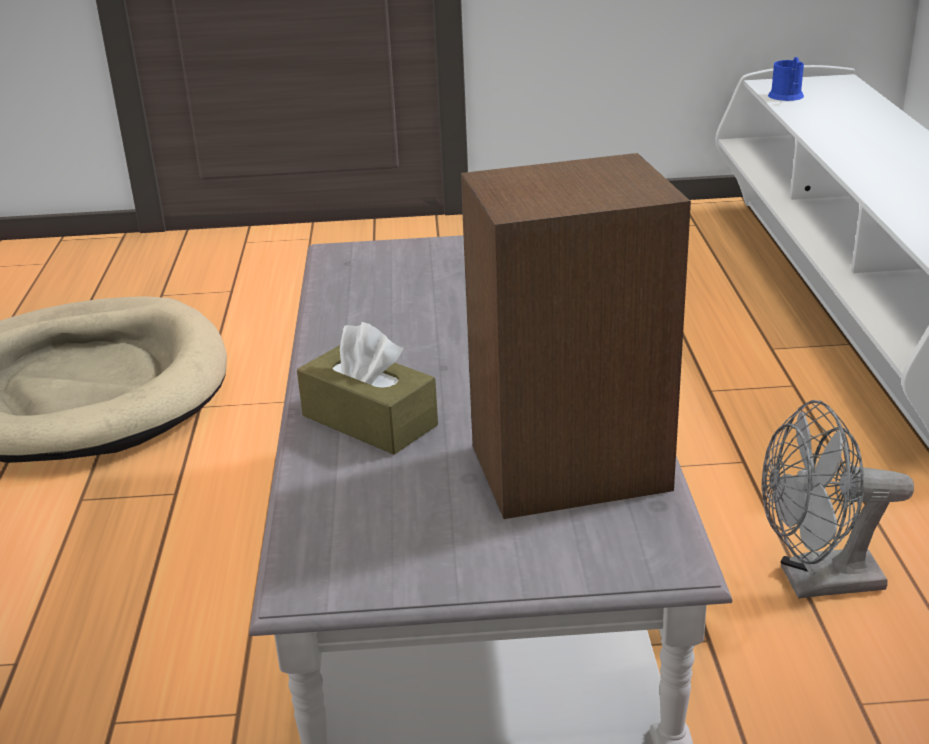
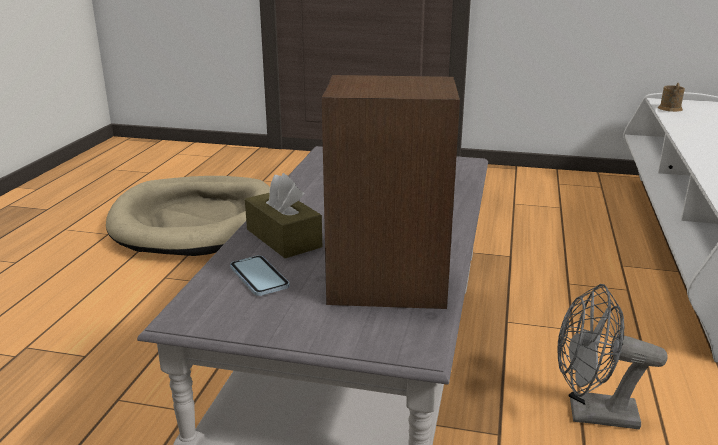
camera: 15 degrees right, 5 degrees down
blue mug [768,57,804,101] -> brown mug [658,83,685,112]
none -> phone [230,255,290,296]

